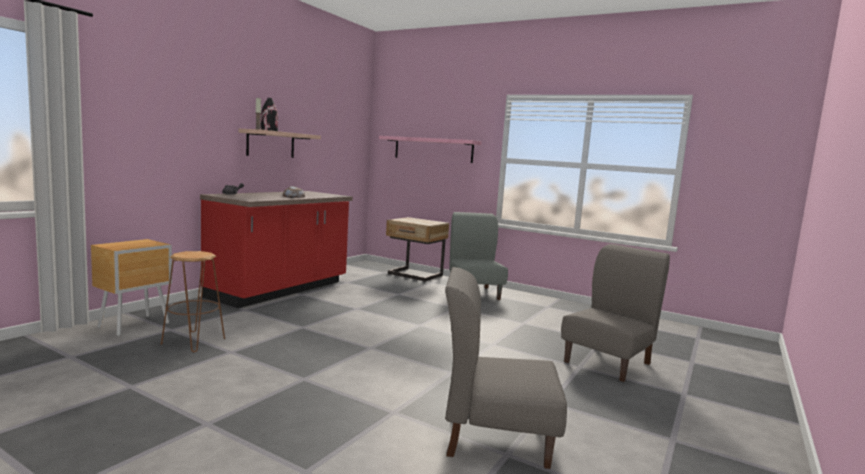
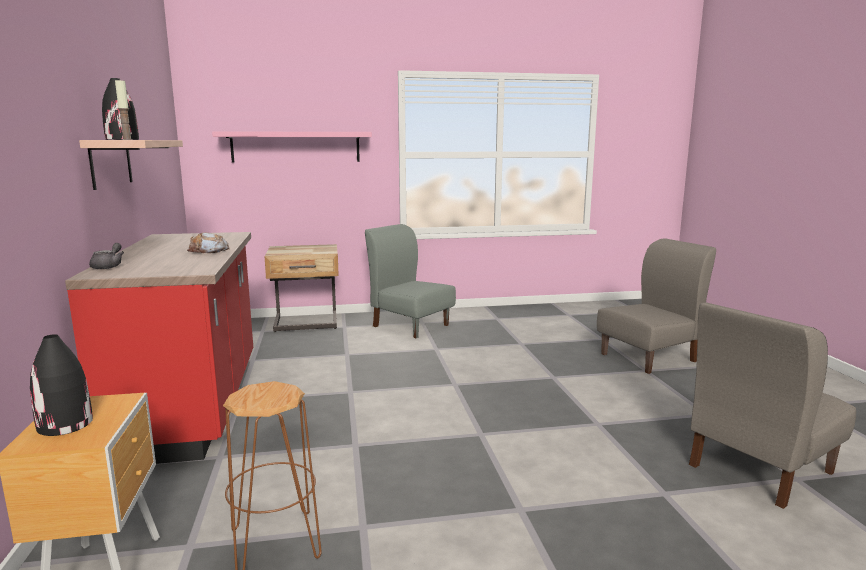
camera: 40 degrees left, 5 degrees up
grey chair [561,244,670,382] -> grey chair turned 60 degrees clockwise [597,238,716,374]
none -> black vase [30,334,93,436]

